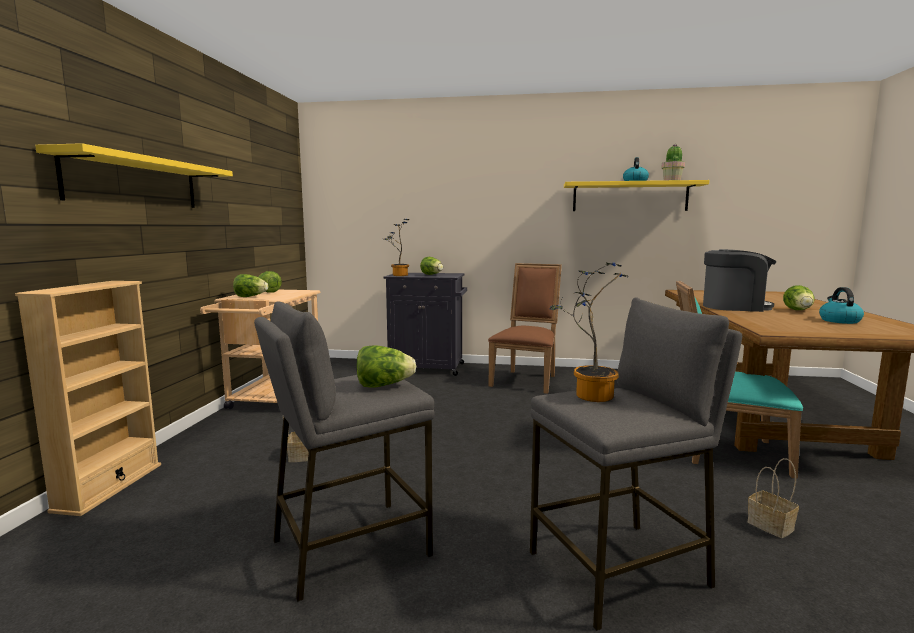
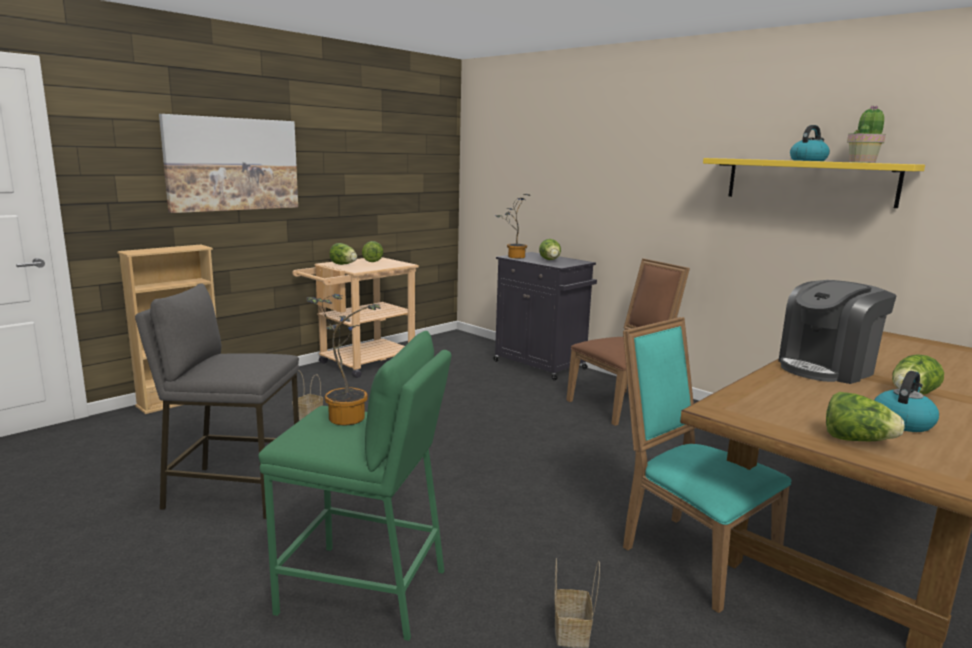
camera: 35 degrees right, 5 degrees up
yellow shelf [35,143,233,208] -> picture [159,114,298,213]
lettuce [356,345,416,388] -> lettuce moved to [826,392,905,441]
grey stool [530,297,742,631] -> green stool [258,331,451,641]
coffee machine [703,249,776,312] -> coffee machine turned 105 degrees clockwise [778,280,896,384]

